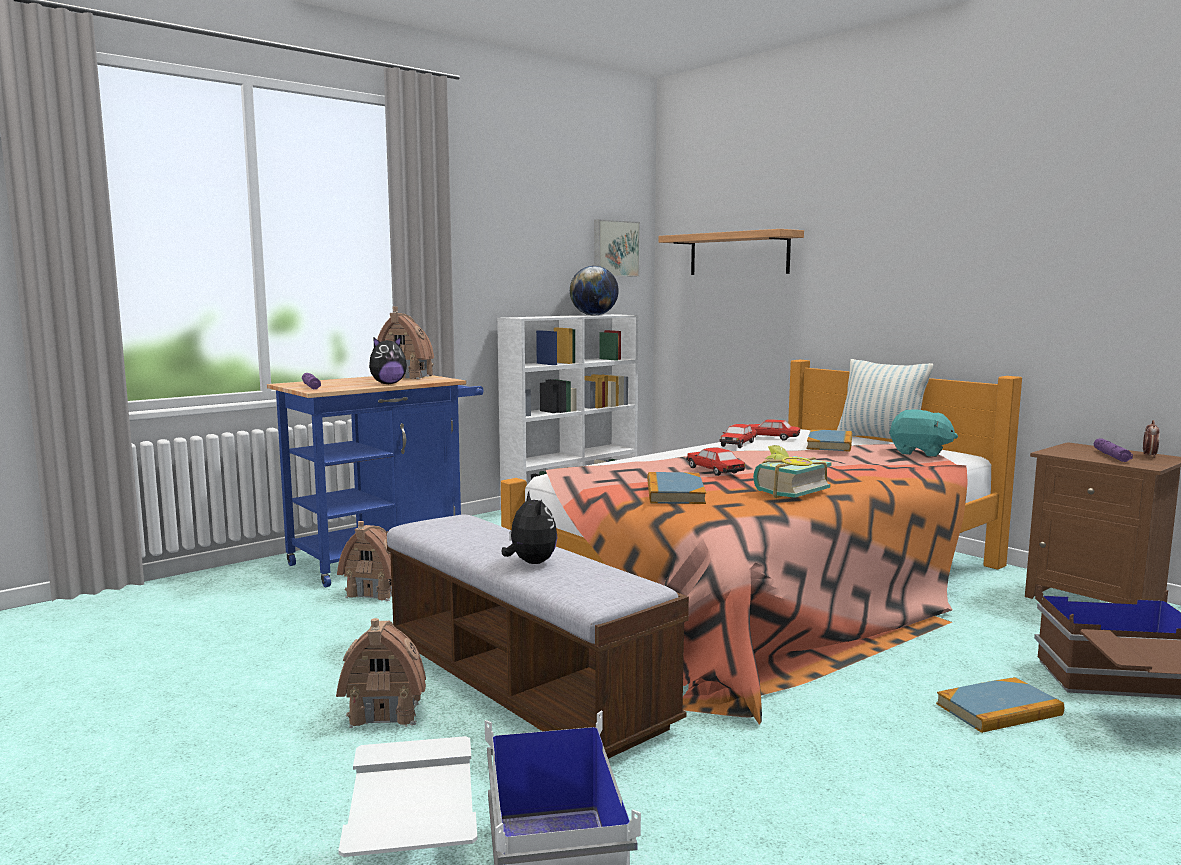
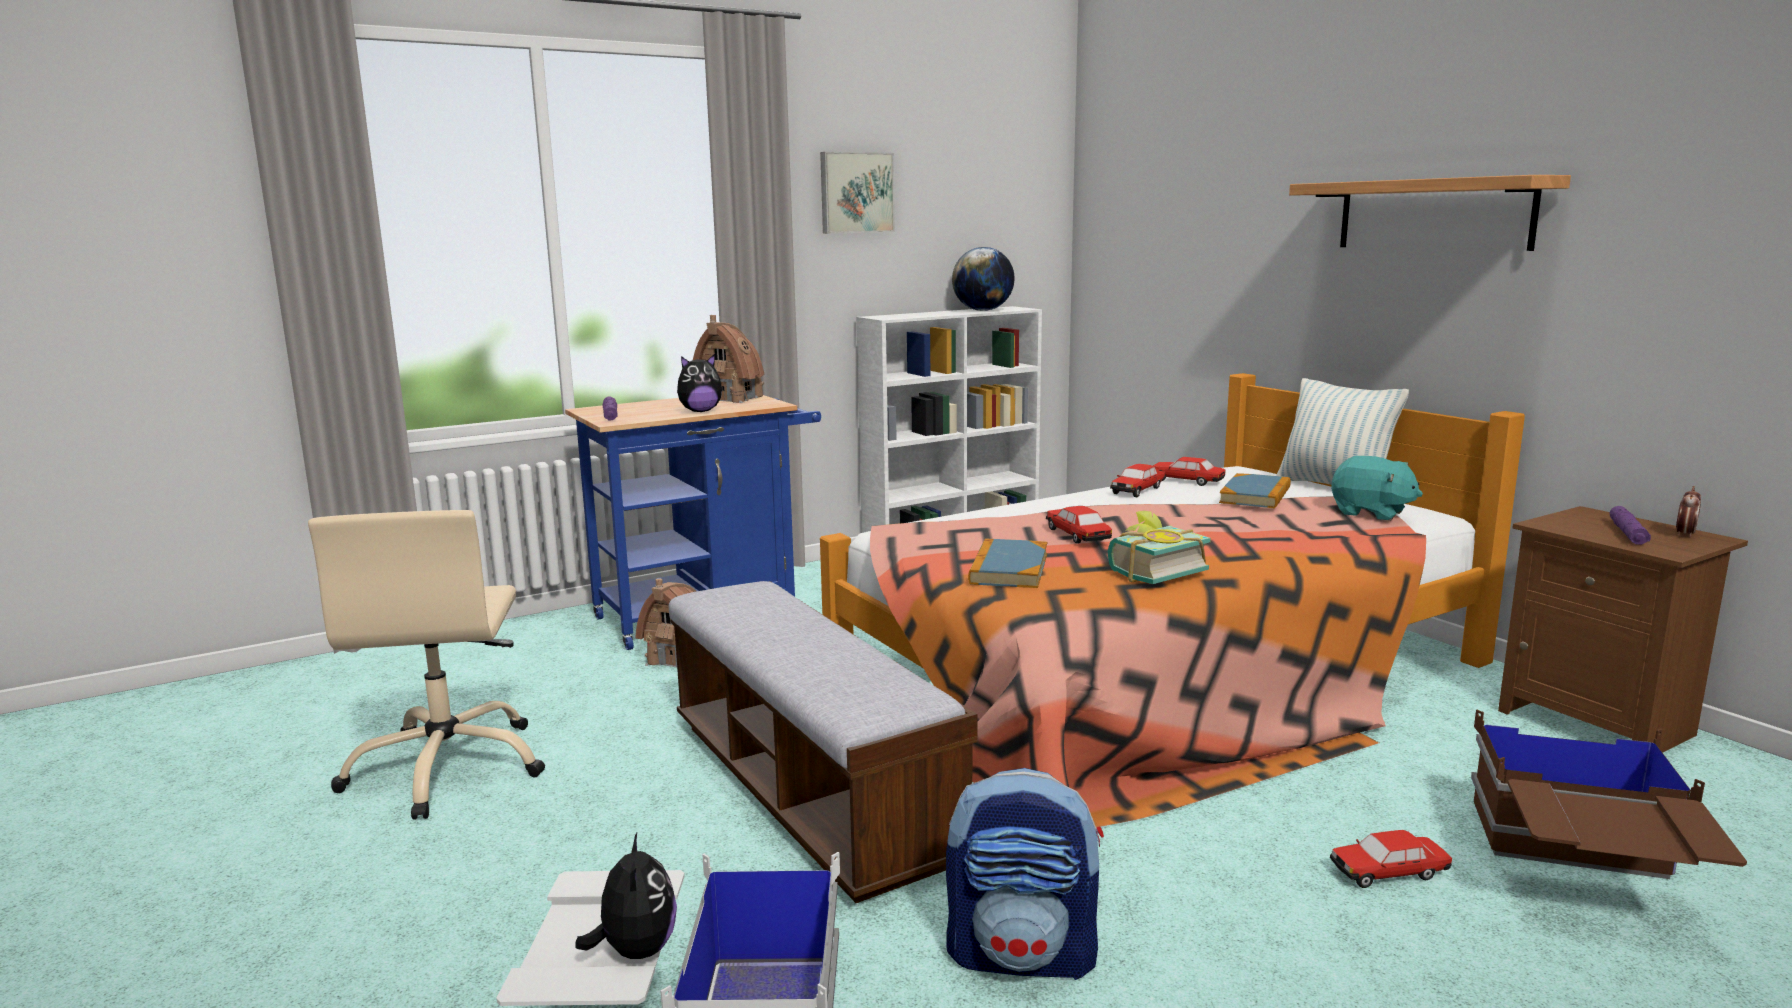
camera: 10 degrees right, 5 degrees up
toy house [336,618,426,728] -> none
plush toy [502,492,557,564] -> plush toy moved to [575,833,677,959]
picture [594,219,640,277] -> picture moved to [820,152,895,234]
shelf [659,229,804,275] -> shelf moved to [1289,175,1571,251]
book [936,677,1064,733] -> toy car [1330,830,1452,888]
none -> beige office chair [308,510,545,820]
none -> backpack [946,768,1104,980]

